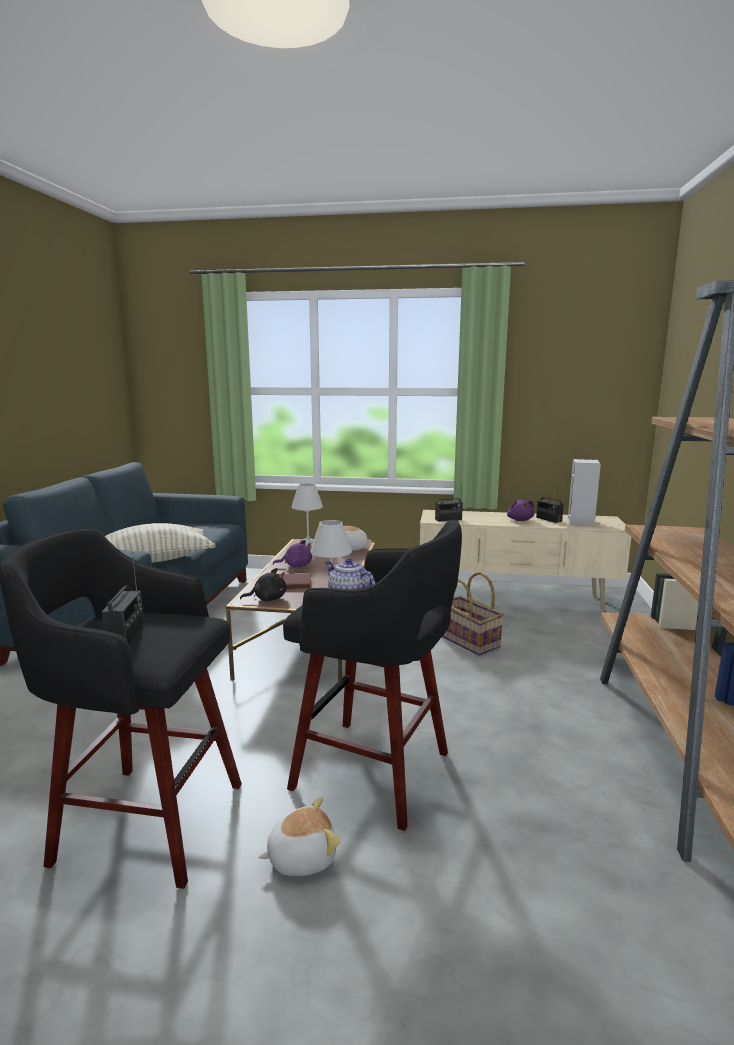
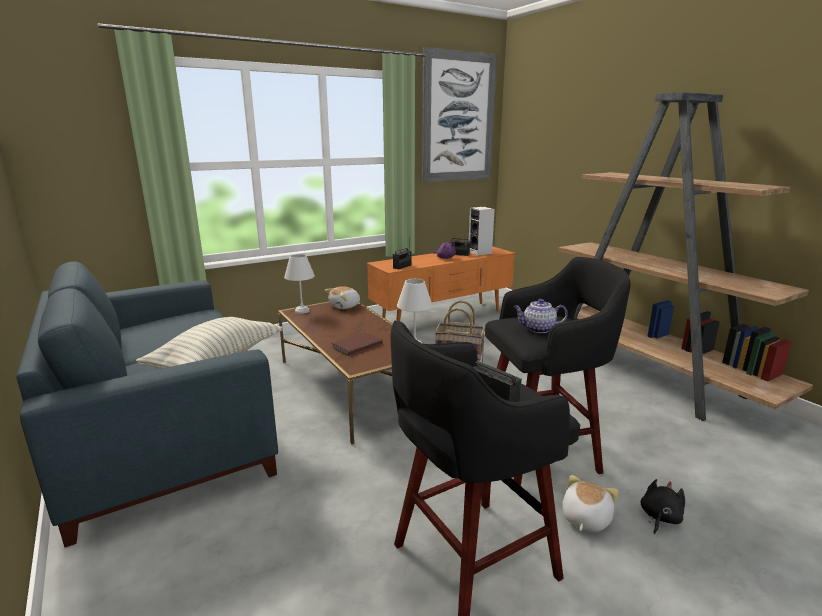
camera: 40 degrees left, 5 degrees up
black plush toy [240,568,286,601] -> black plush toy moved to [640,479,685,534]
purple plush toy [273,540,312,567] -> none
beige tv stand [420,510,631,611] -> orange tv stand [367,246,515,321]
none -> picture [422,47,497,182]

